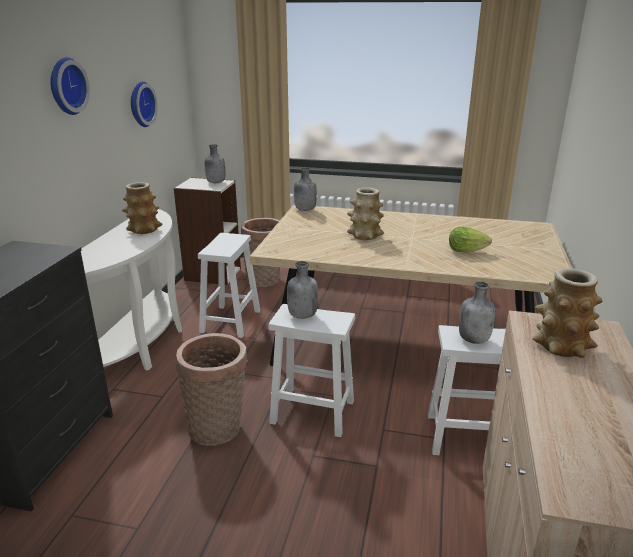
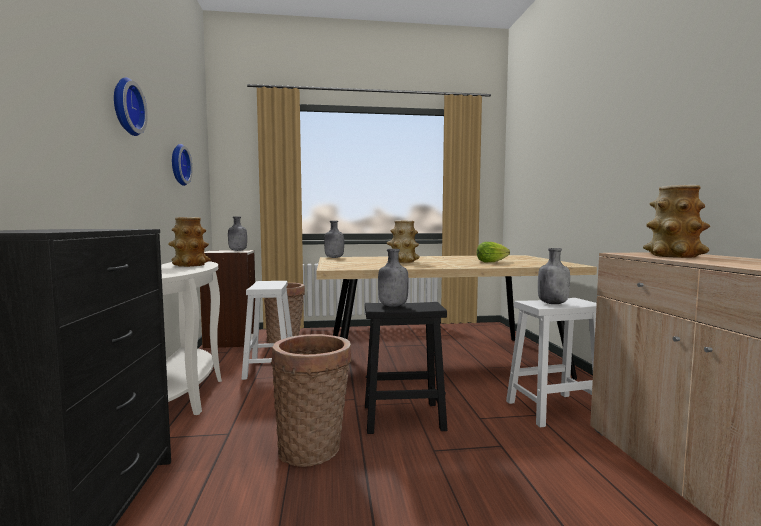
camera: 20 degrees left, 20 degrees down
white stool [268,304,355,437] -> black stool [365,302,448,434]

